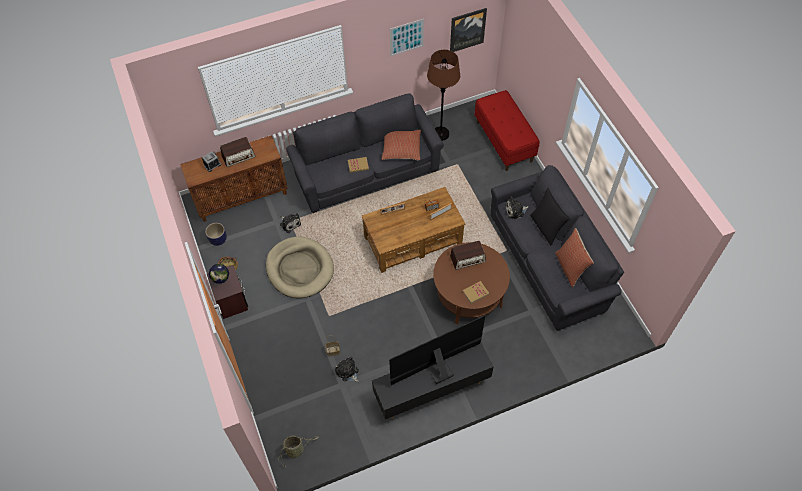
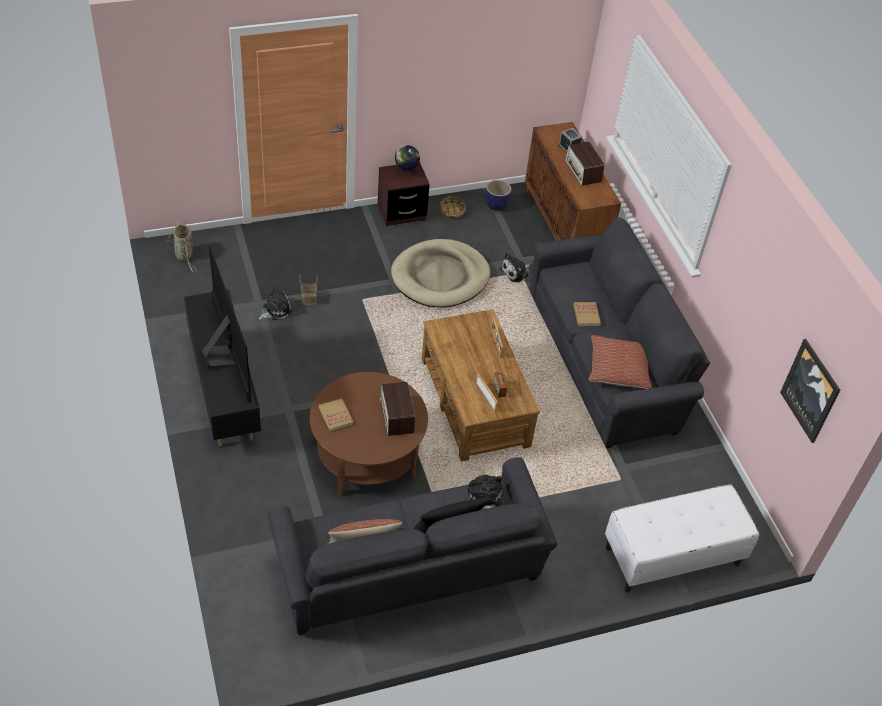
camera: 90 degrees right, 10 degrees down
picture [390,19,424,56] -> none
brown floor lamp [427,50,460,141] -> none
red bench [475,90,540,171] -> white bench [605,485,759,593]

